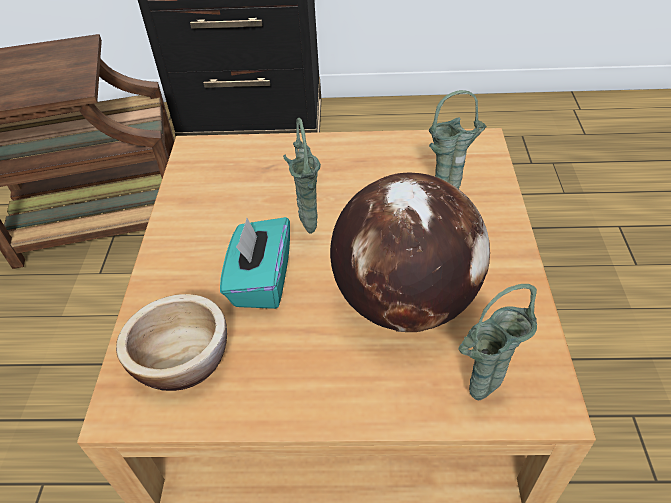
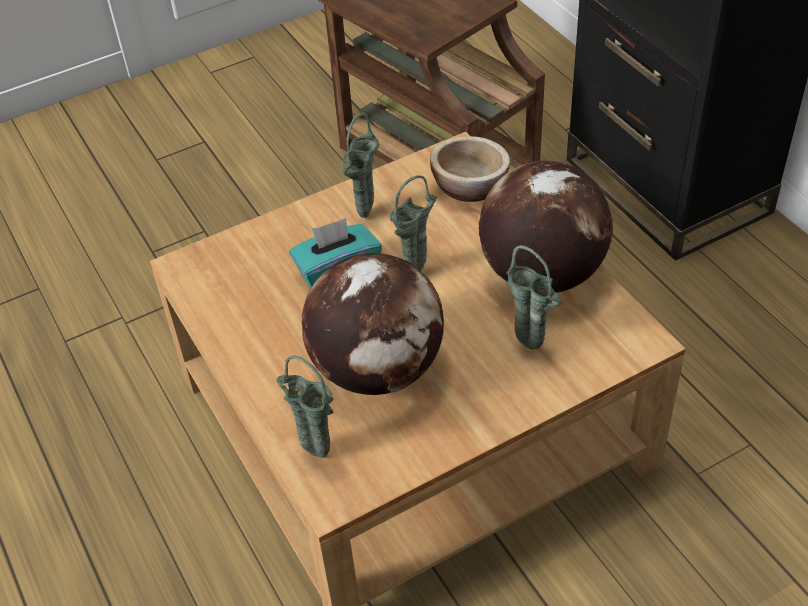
camera: 60 degrees right, 0 degrees up
bowl [116,294,227,391] -> bowl moved to [430,136,510,202]
none -> green vase [343,112,379,218]
none -> globe [479,161,613,293]

